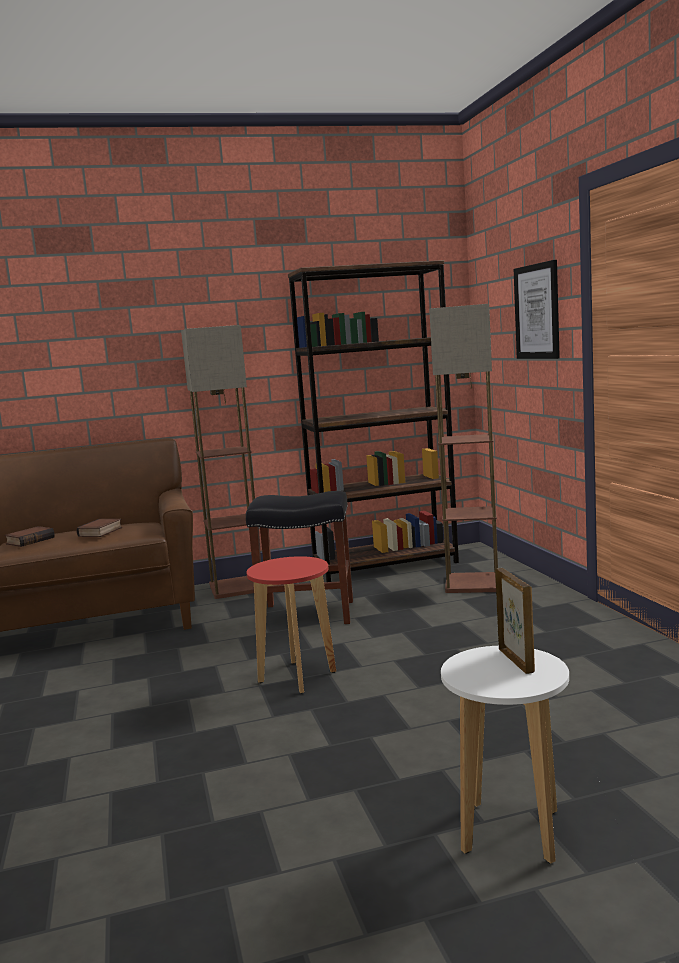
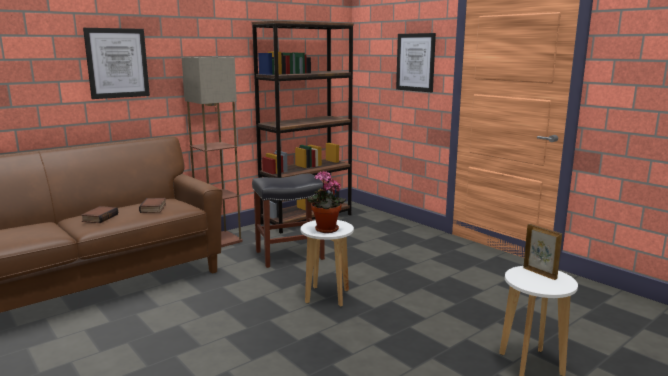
camera: 25 degrees left, 5 degrees up
red stool [247,556,336,694] -> white stool [301,220,354,307]
floor lamp [429,304,498,593] -> none
none -> picture [83,28,150,99]
none -> potted plant [307,170,346,233]

